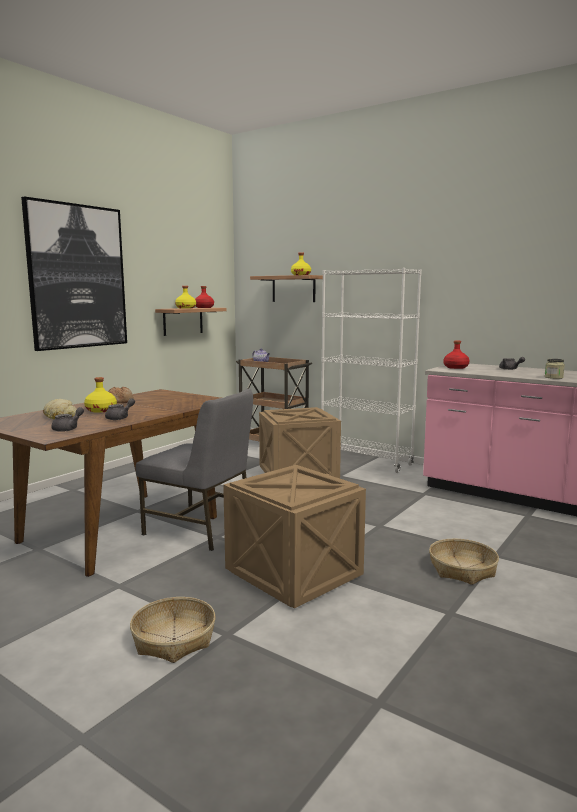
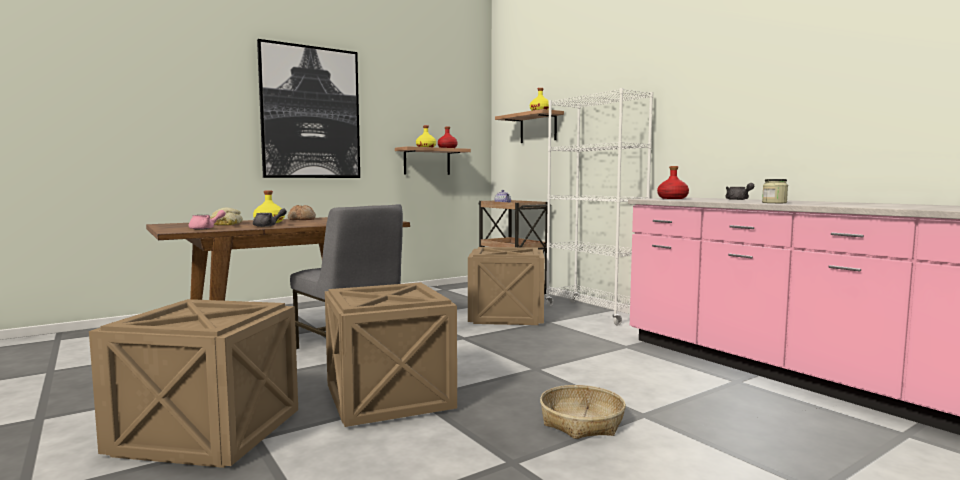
camera: 20 degrees right, 5 degrees down
grey teapot [51,407,84,432] -> pink teapot [189,210,226,230]
basket [130,597,216,663] -> crate [89,299,298,468]

